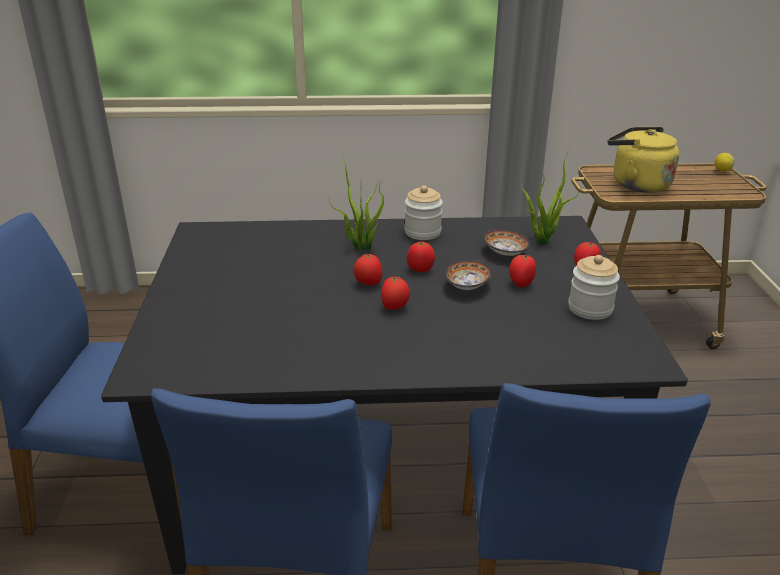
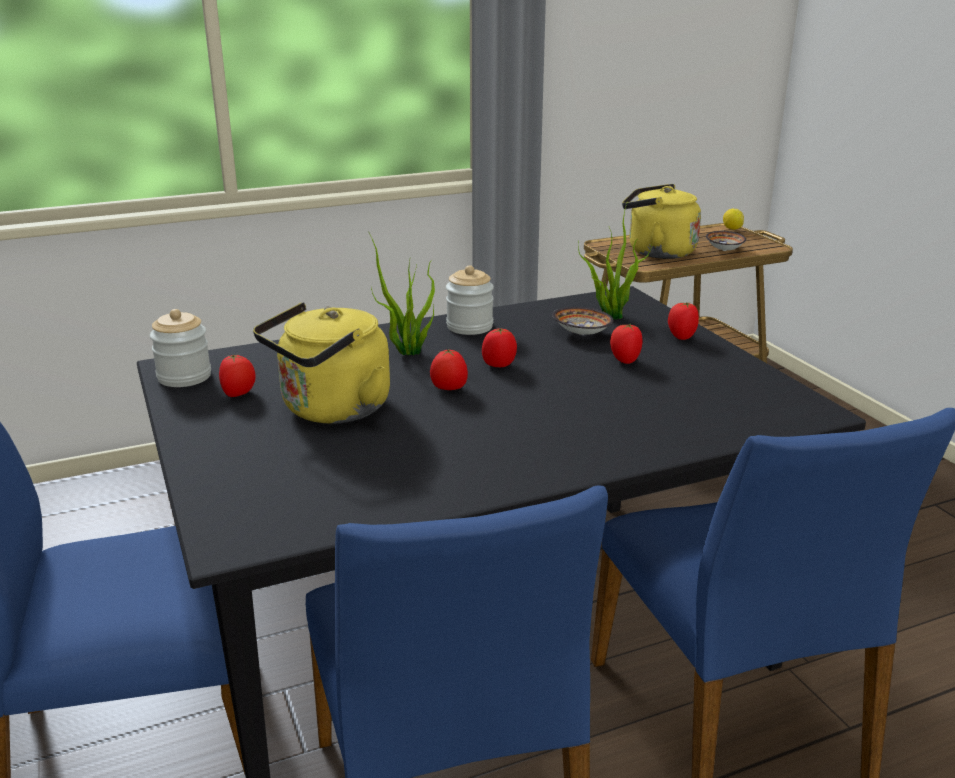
camera: 20 degrees left, 5 degrees down
tomato [381,276,410,310] -> tomato moved to [219,354,256,397]
bowl [445,260,492,290] -> bowl moved to [706,231,746,251]
jar [568,255,620,320] -> jar moved to [150,309,211,387]
none -> yellow kettle [253,302,390,424]

